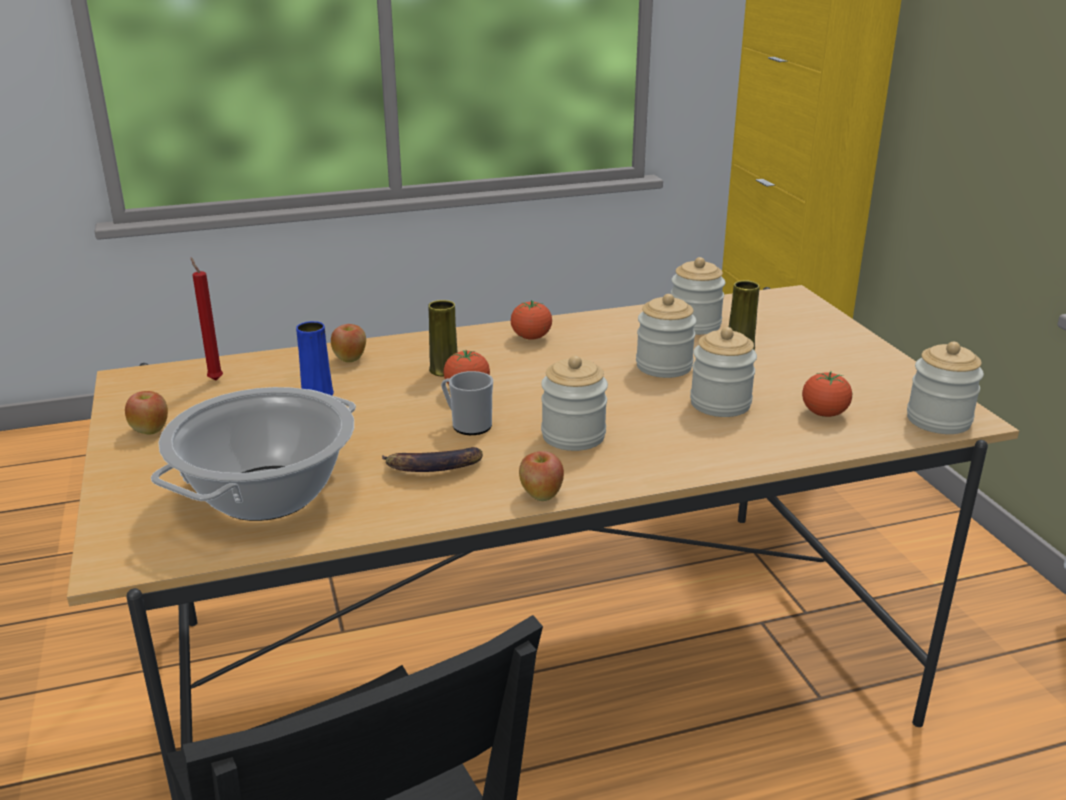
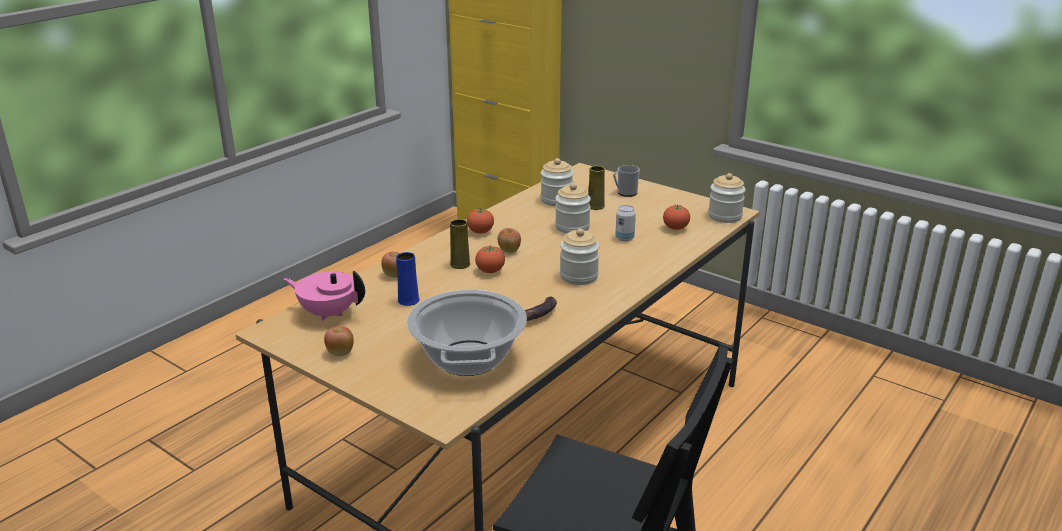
camera: 35 degrees left, 0 degrees up
red candle [191,257,223,380] -> pink teapot [284,271,365,321]
mug [441,371,493,435] -> mug moved to [613,165,640,197]
apple [519,451,564,501] -> apple moved to [498,228,521,253]
jar [690,327,757,417] -> can [615,205,636,241]

